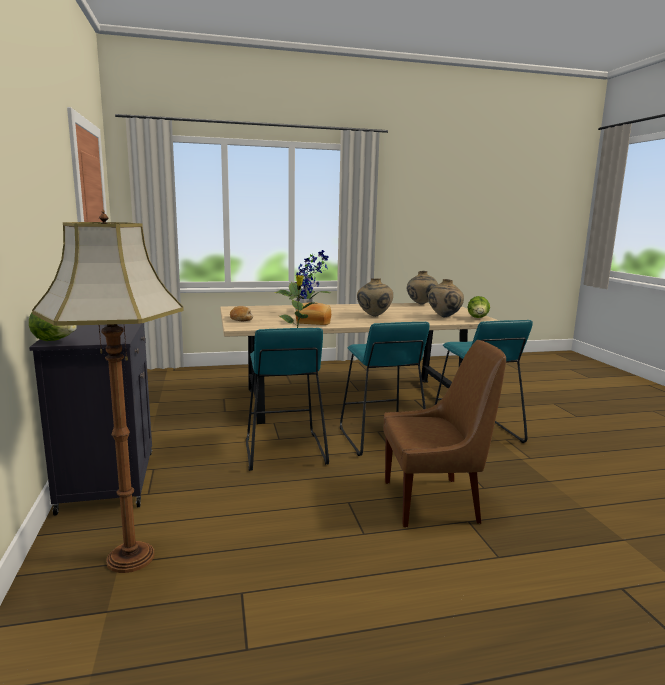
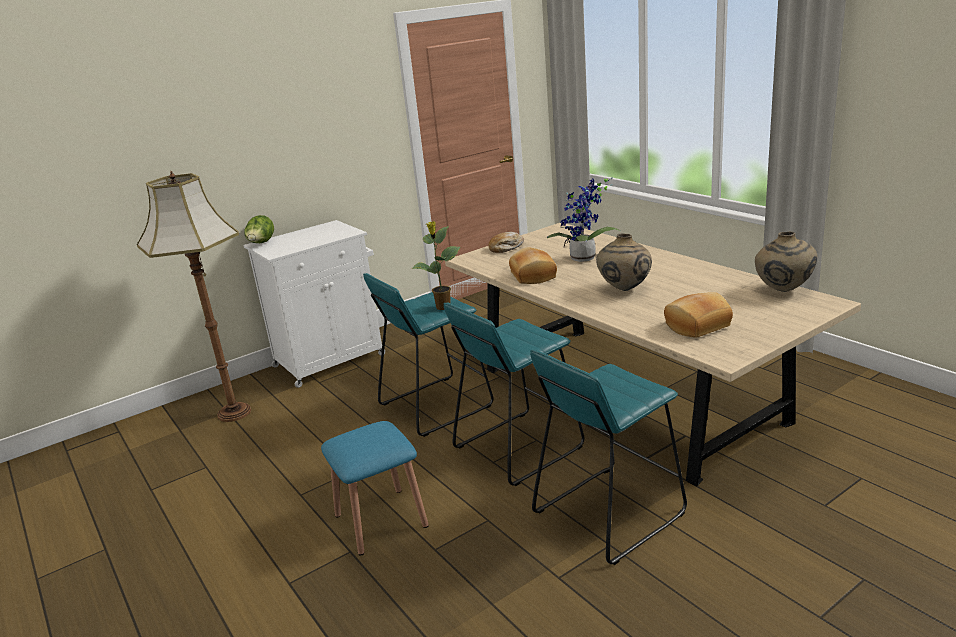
camera: 70 degrees right, 10 degrees up
black cabinet [29,323,152,516] -> white cabinet [243,220,385,388]
brown chair [384,340,506,527] -> blue stool [321,421,429,556]
beige vase [428,279,464,317] -> bread [664,292,733,338]
lettuce [468,296,490,318] -> none

